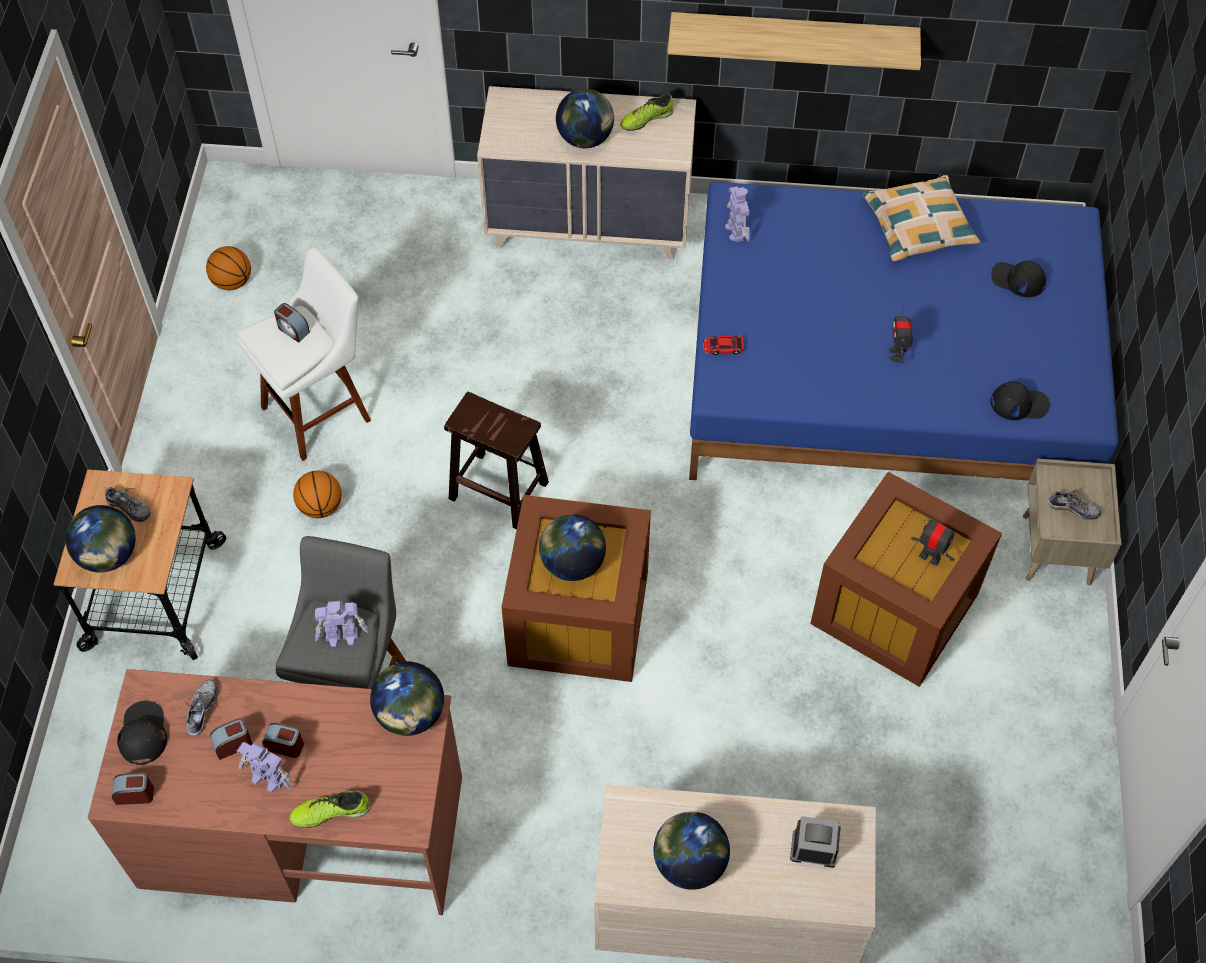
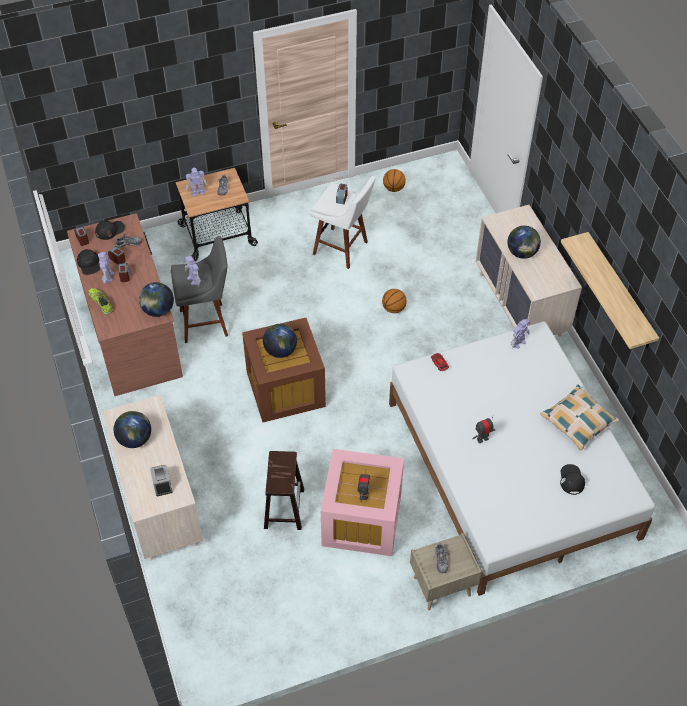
camera: 65 degrees right, 5 degrees down
globe [65,505,136,572] -> toy robot [185,168,208,197]
basketball [293,471,342,518] -> basketball moved to [382,289,407,313]
brown stool [444,392,549,530] -> brown stool moved to [264,451,304,530]
shoe [620,92,673,131] -> none
blue bed [689,182,1119,481] -> white bed [389,322,655,596]
brown storage box [810,472,1002,687] -> pink storage box [321,449,404,556]
black cap [990,381,1050,420] -> black cap moved to [77,249,100,275]

